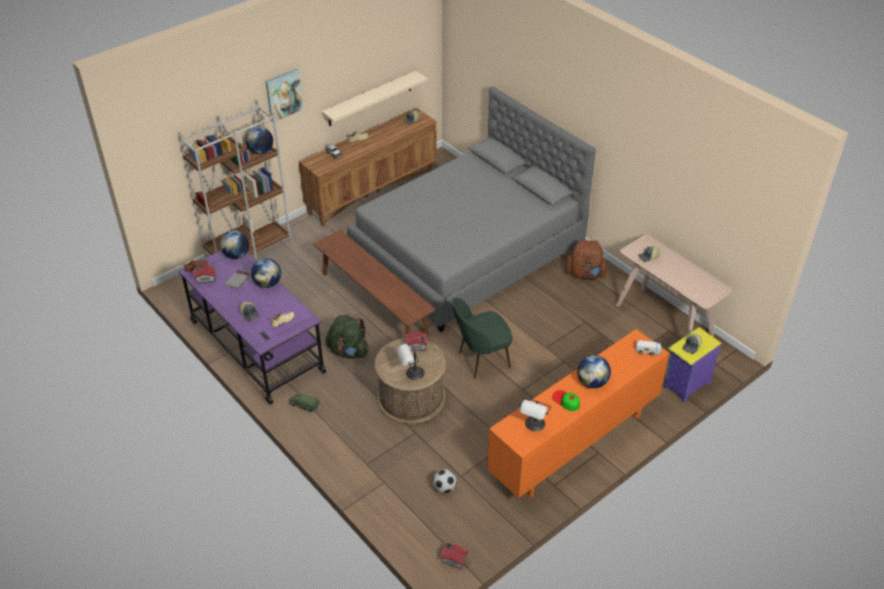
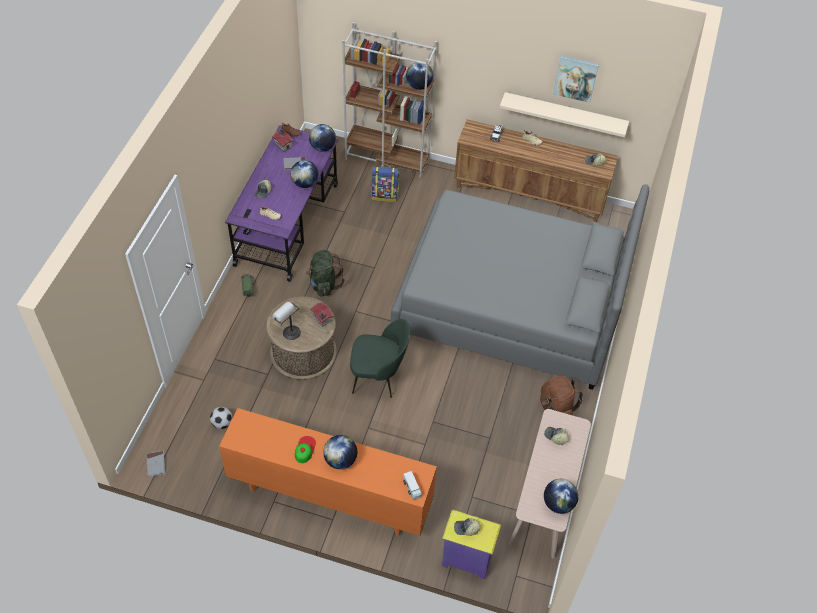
camera: 55 degrees right, 10 degrees up
picture [266,69,303,122] -> picture moved to [553,55,599,103]
brown bench [313,230,436,338] -> none
toy house [440,543,468,569] -> grey book [147,451,165,477]
green chair [452,298,512,379] -> green chair turned 150 degrees clockwise [350,319,410,398]
table lamp [519,397,551,431] -> none
none -> backpack [371,165,399,202]
none -> globe [544,479,579,514]

